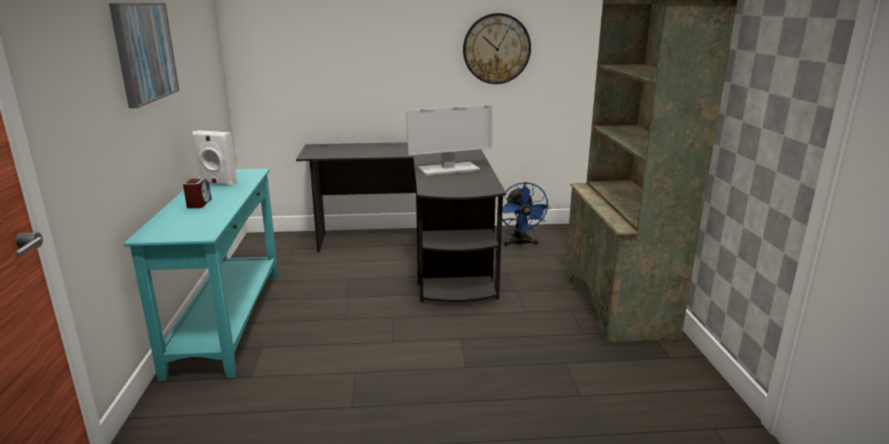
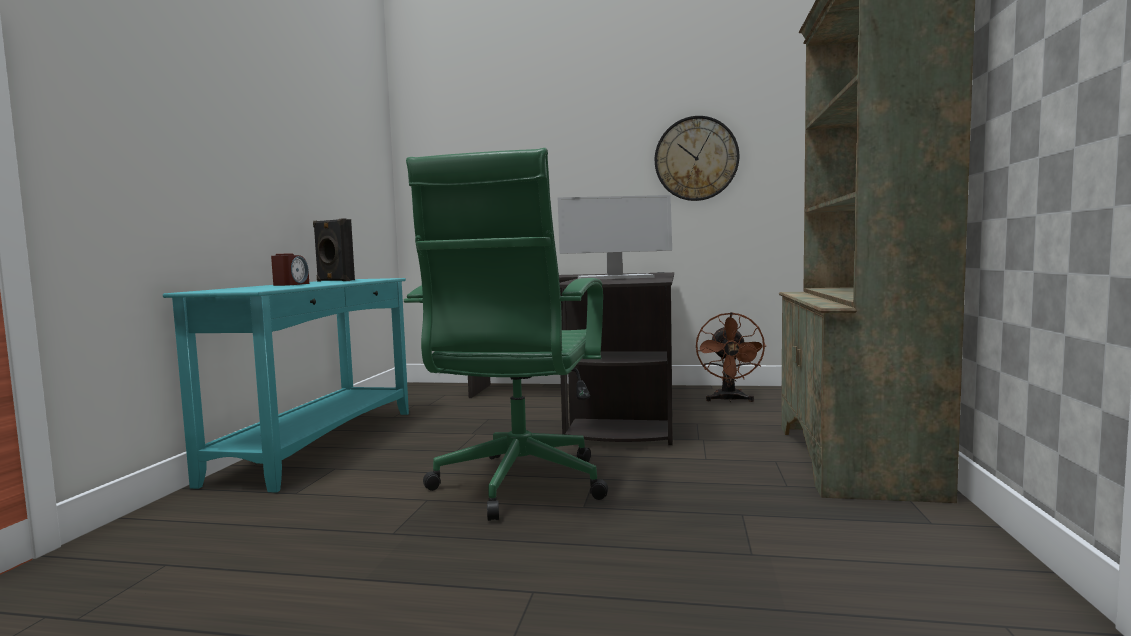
camera: 15 degrees right, 15 degrees down
picture [109,3,179,108] -> none
white speaker [192,130,237,186] -> black speaker [313,218,355,281]
blue fan [502,182,550,246] -> brown fan [696,312,766,402]
none -> green office chair [404,148,608,521]

